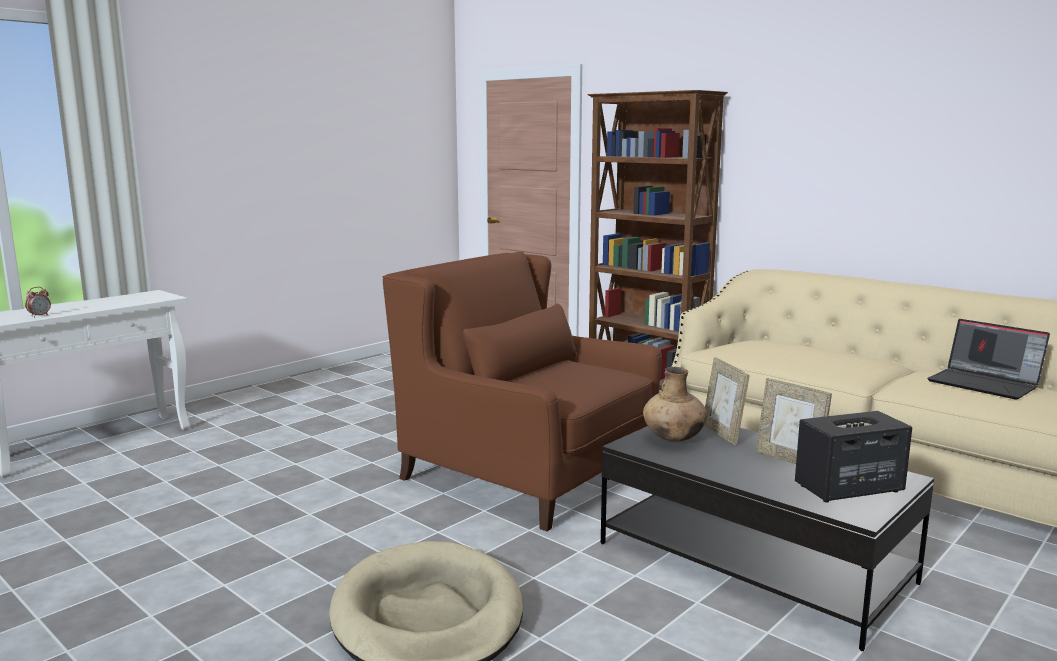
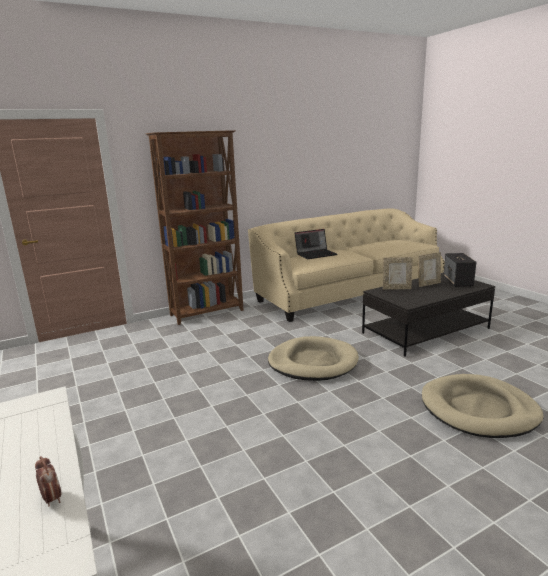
camera: 70 degrees left, 5 degrees up
brown armchair [383,252,662,531] -> beige dog bed [268,336,359,381]
brown vase [643,367,707,441] -> none
laptop [927,319,1050,399] -> laptop moved to [294,229,337,259]

